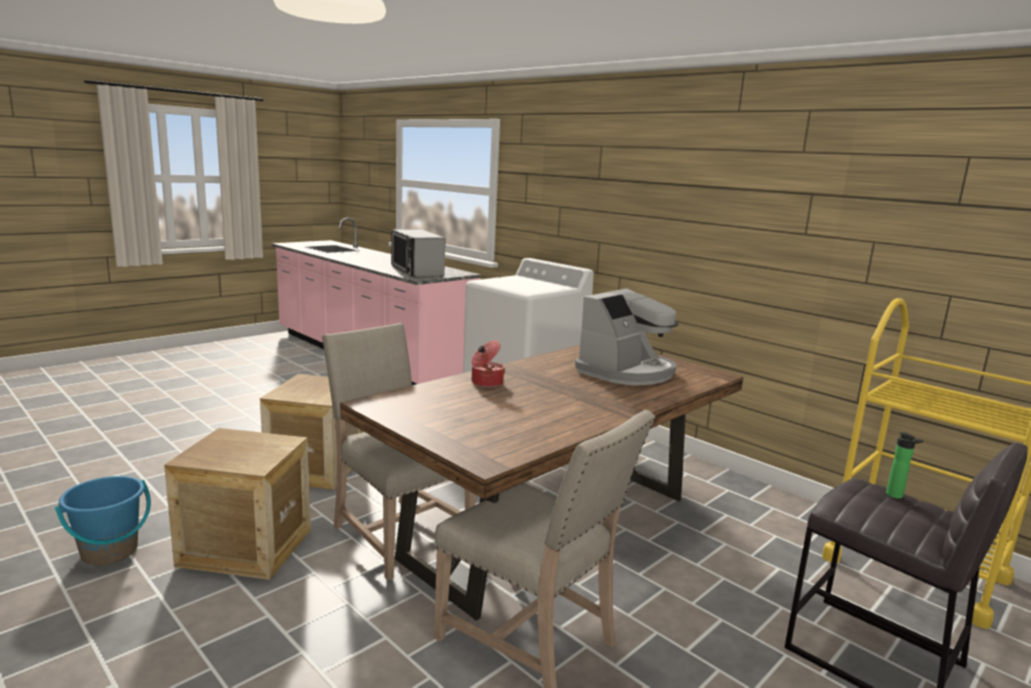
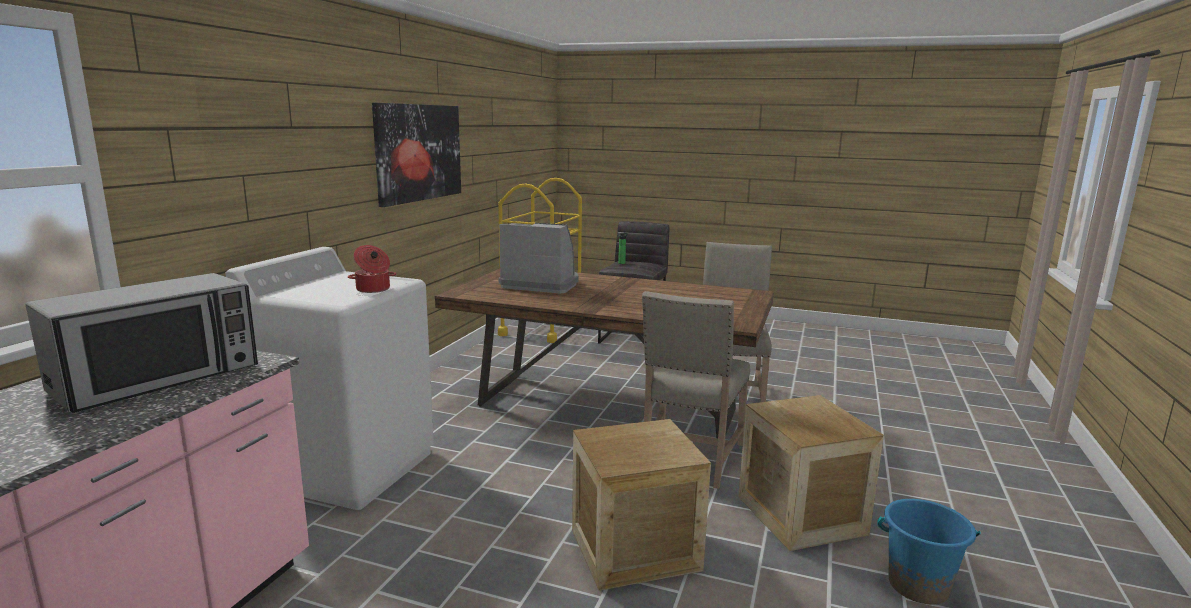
camera: 115 degrees left, 0 degrees up
cooking pot [471,340,505,388] -> cooking pot moved to [348,245,396,293]
none -> picture [372,103,461,207]

